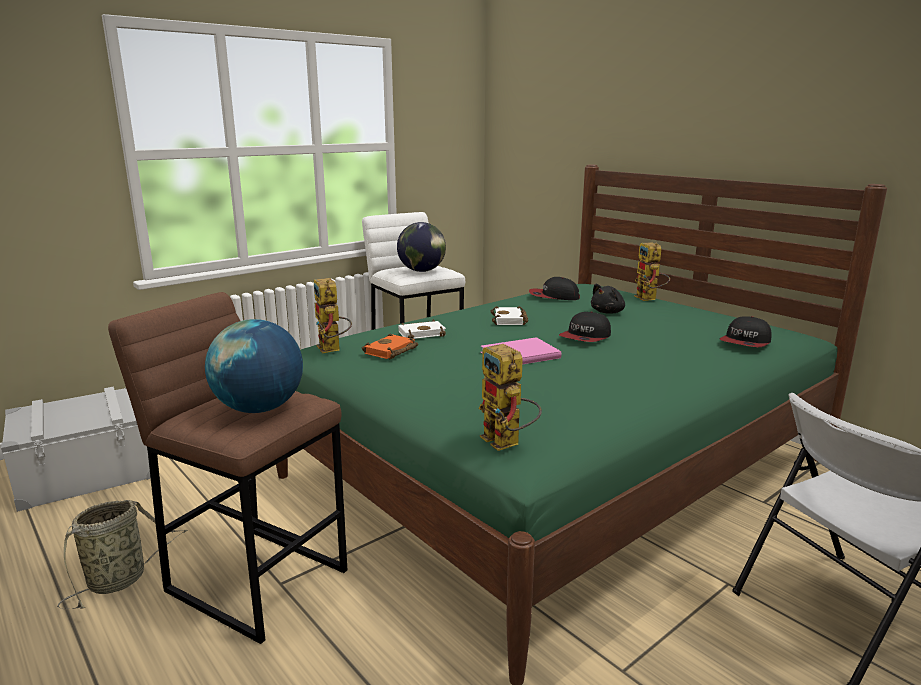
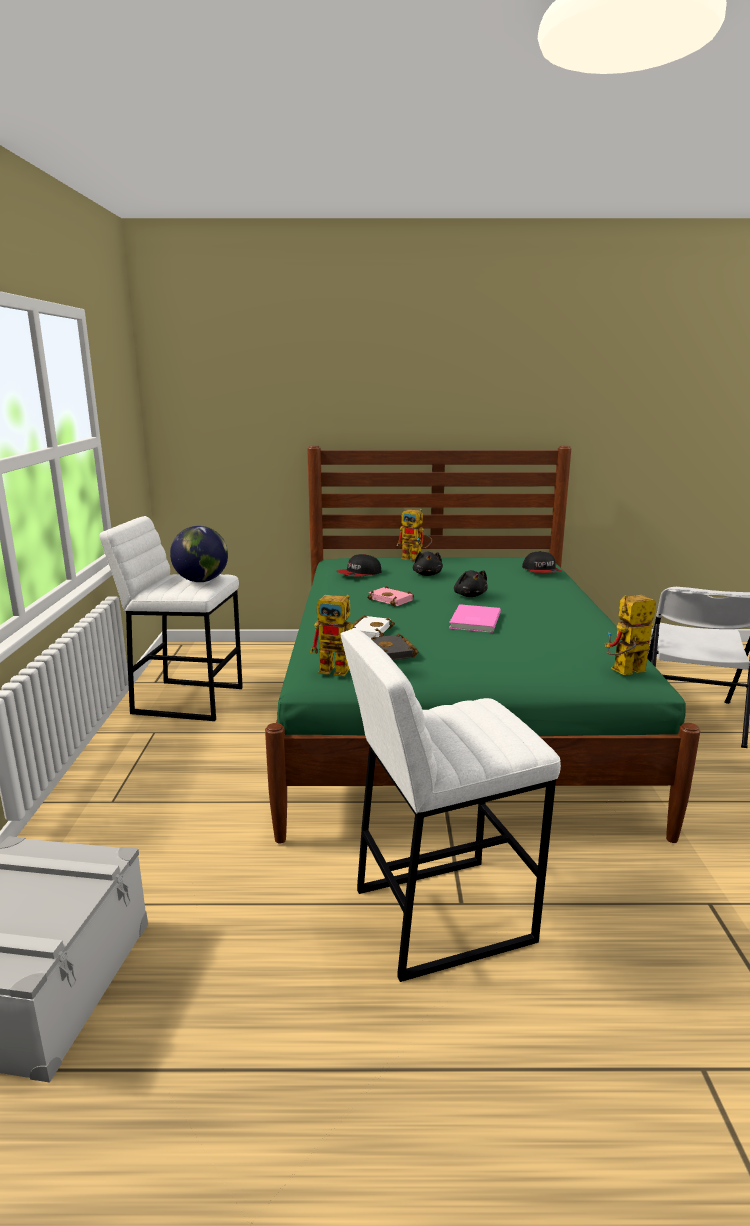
camera: 50 degrees left, 0 degrees up
basket [57,500,188,609] -> none
brown stool [108,292,347,644] -> white stool [340,629,561,982]
globe [205,319,303,413] -> none
orange book [362,333,418,359] -> black book [371,634,418,660]
toy robot [479,344,542,451] -> toy robot turned 150 degrees clockwise [604,595,656,675]
white book [491,306,528,325] -> pink book [367,586,414,606]
cap [559,312,611,342] -> black plush toy [454,570,488,597]

